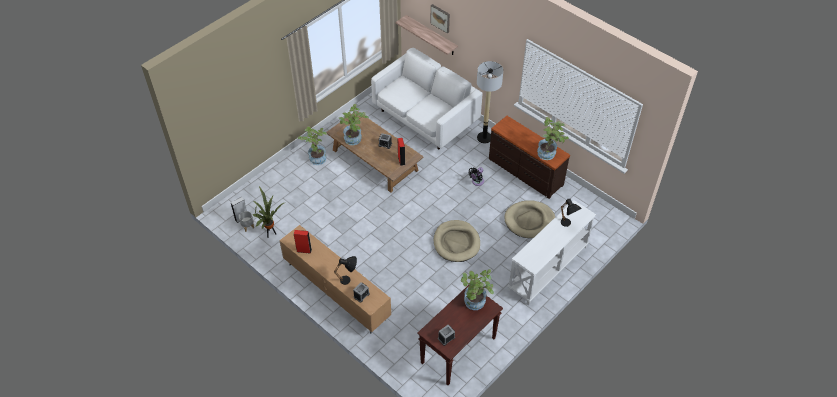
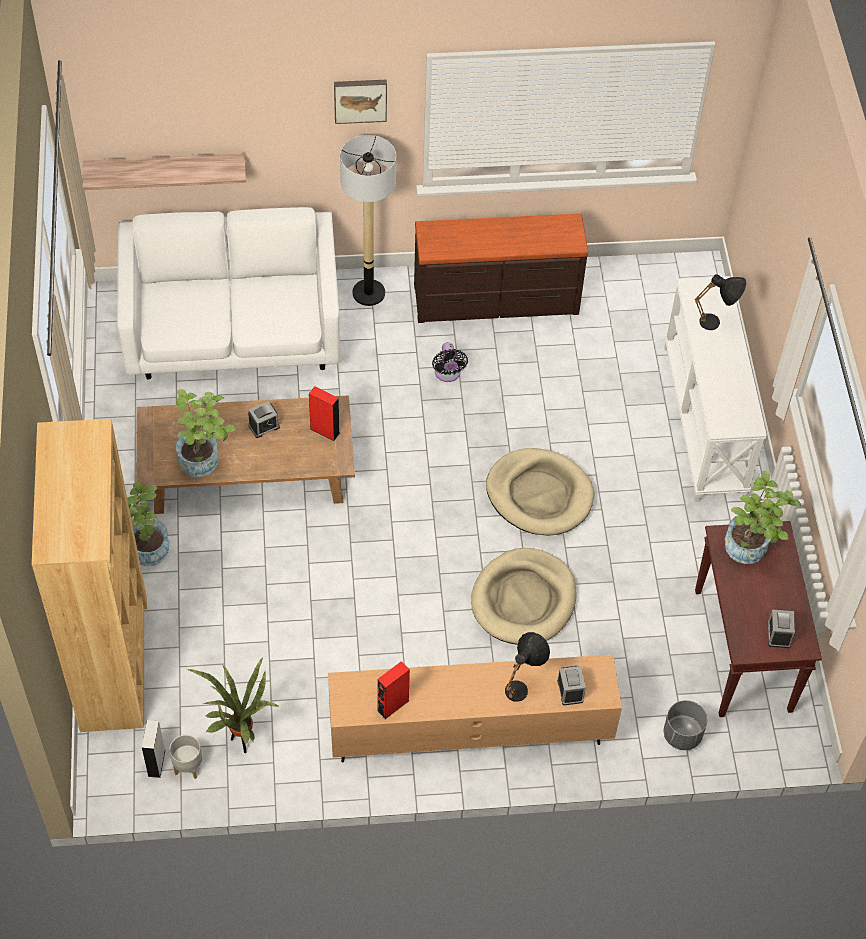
camera: 50 degrees left, 5 degrees up
picture [430,4,450,33] -> picture moved to [334,80,387,124]
beige dog bed [504,200,555,238] -> beige dog bed moved to [471,548,577,645]
potted plant [537,117,569,160] -> none
none -> brown bookcase [32,419,147,732]
none -> grey planter [664,700,707,750]

